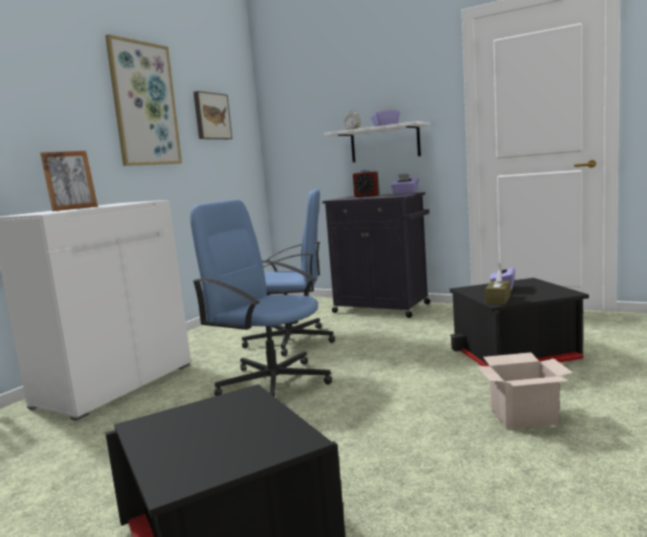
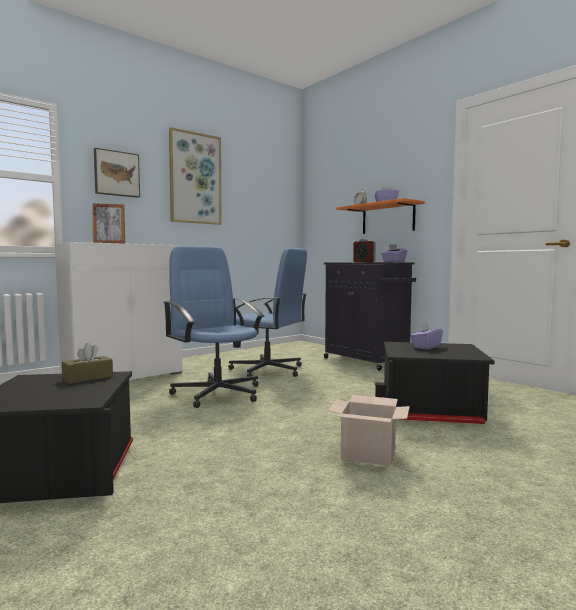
camera: 20 degrees right, 5 degrees down
picture [193,91,232,139] -> picture moved to [94,148,140,198]
white shelf [324,121,431,162] -> orange shelf [336,198,425,234]
brown tissue box [485,270,511,305] -> brown tissue box moved to [62,343,113,384]

